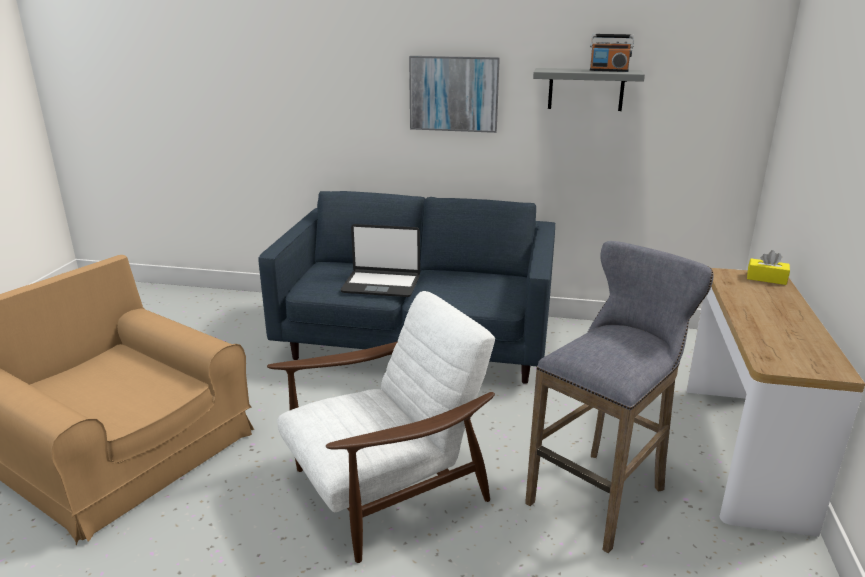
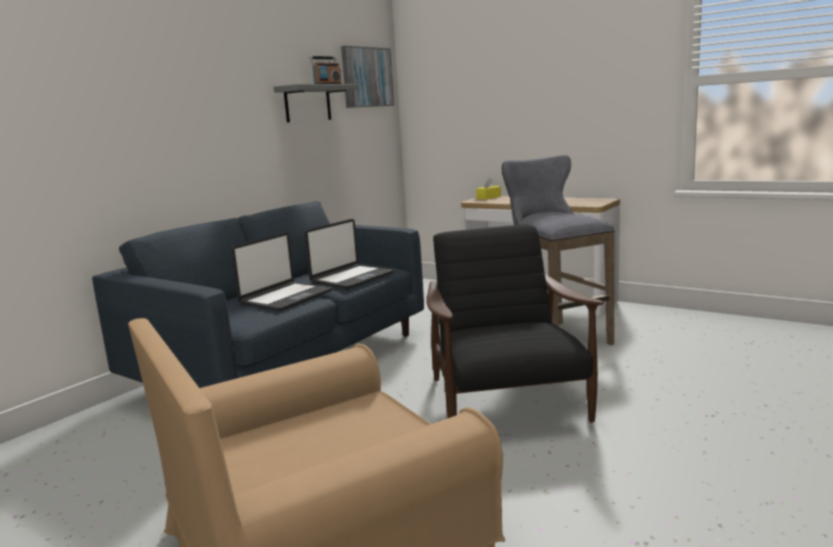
camera: 65 degrees left, 10 degrees down
white armchair [267,291,495,563] -> black armchair [427,225,604,423]
picture [409,56,500,133] -> picture moved to [341,46,394,108]
none -> laptop [305,219,394,289]

